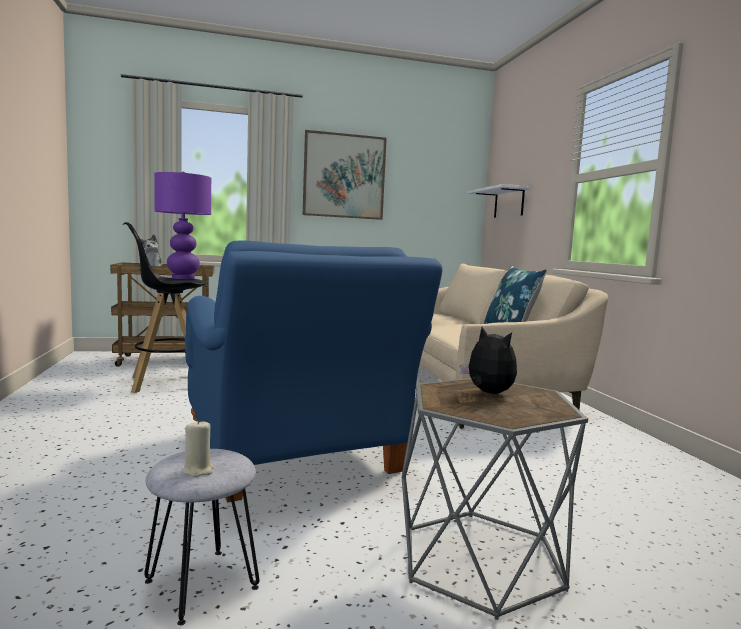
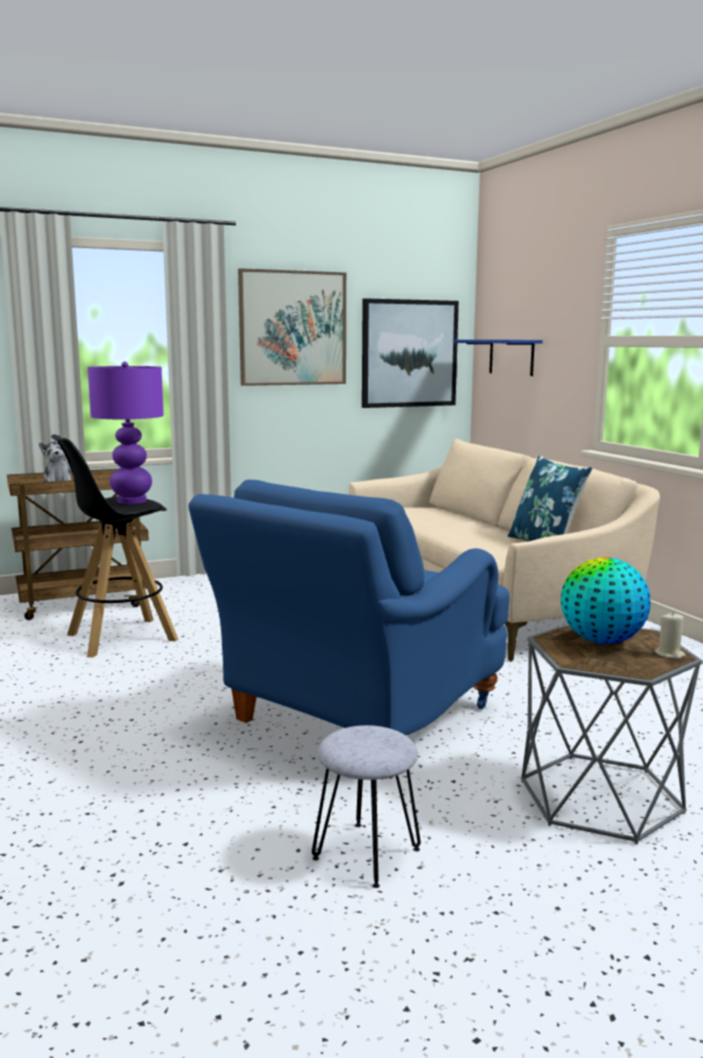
camera: 10 degrees left, 5 degrees up
beige candle [183,419,214,477] -> beige candle moved to [655,612,685,659]
blue armchair [185,241,442,502] -> blue armchair turned 75 degrees clockwise [188,480,510,779]
plush toy [460,327,517,394] -> globe [561,557,651,644]
white shelf [467,184,530,218] -> blue shelf [454,340,543,376]
none -> picture [362,298,459,408]

